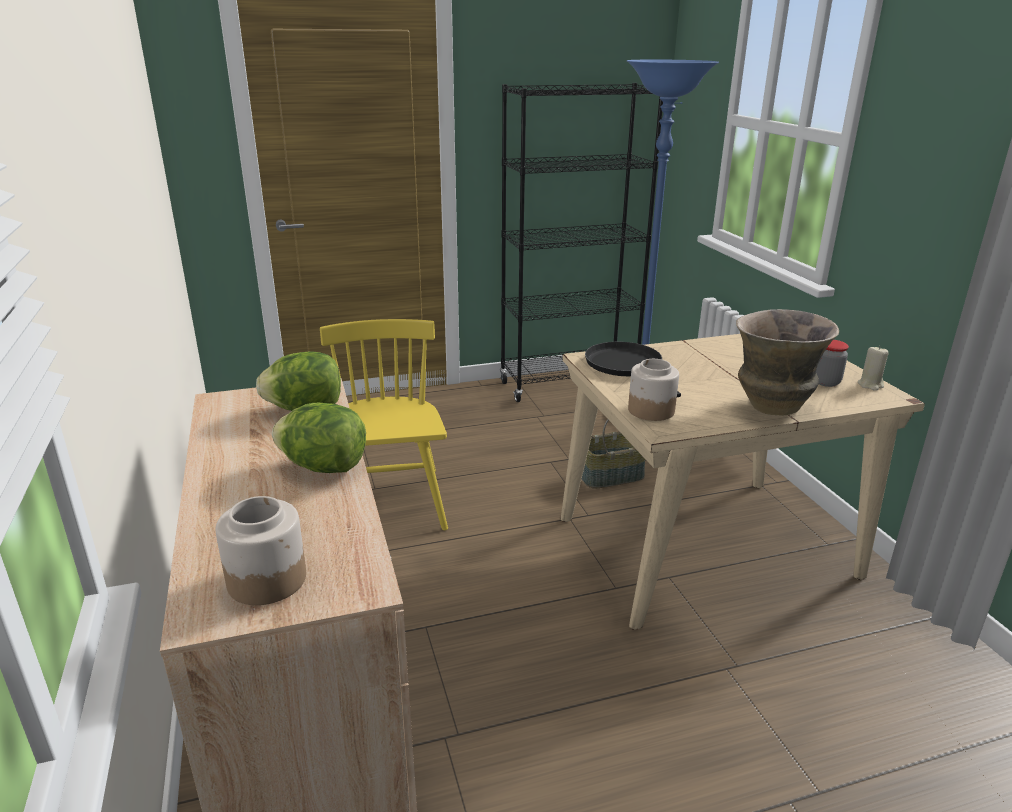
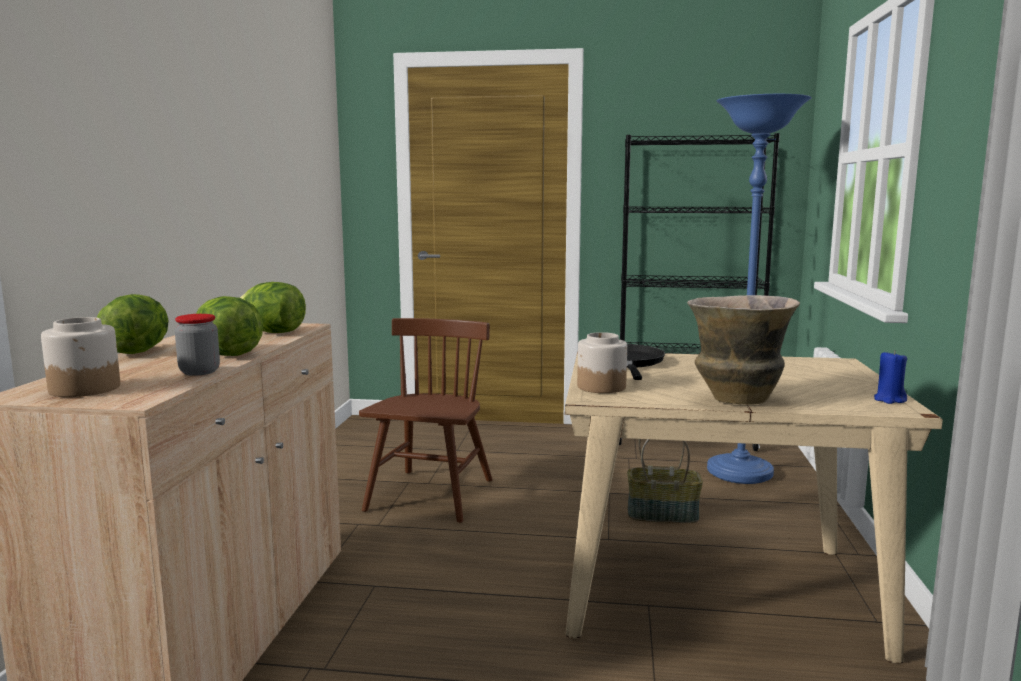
camera: 25 degrees right, 15 degrees down
yellow chair [320,319,448,530] -> brown chair [359,318,493,523]
jar [816,340,849,387] -> jar moved to [175,314,220,376]
beige candle [858,346,888,391] -> blue candle [874,350,907,404]
none -> lettuce [96,294,169,354]

